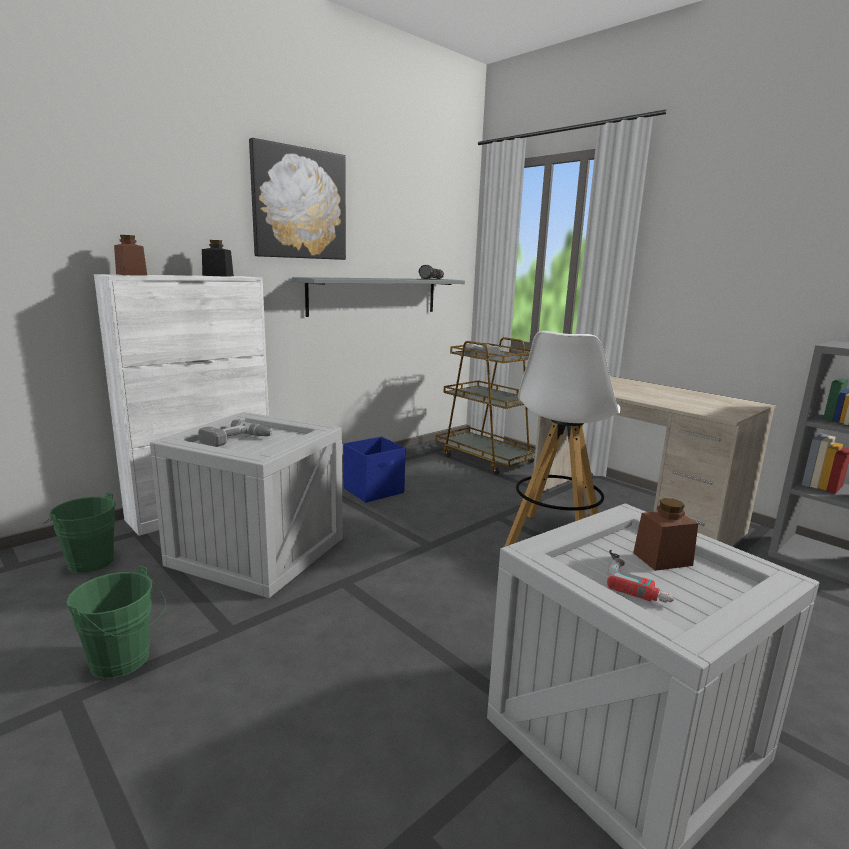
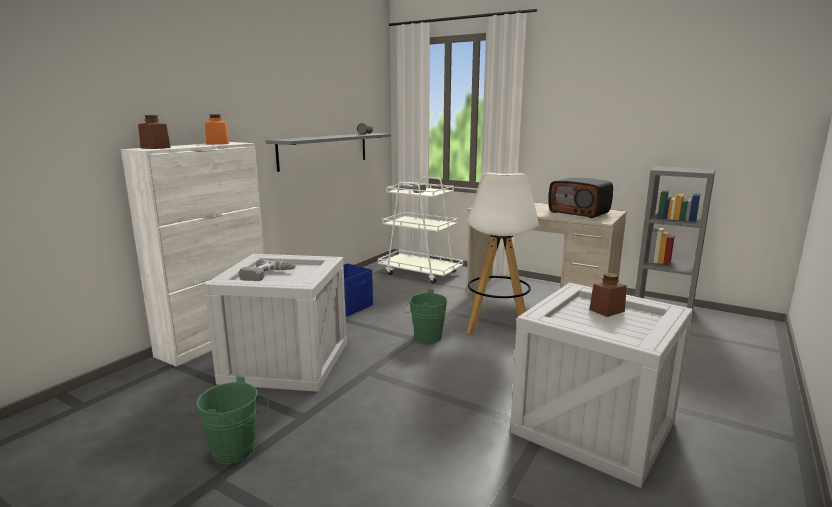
camera: 15 degrees left, 0 degrees up
green bucket [43,492,115,573] -> green bucket moved to [403,289,448,343]
black jar [202,240,234,277] -> orange jar [205,114,229,145]
picture [249,138,346,260] -> none
brown cart [436,337,536,475] -> white cart [378,177,463,284]
power drill [607,550,674,603] -> none
none -> radio [548,178,613,218]

